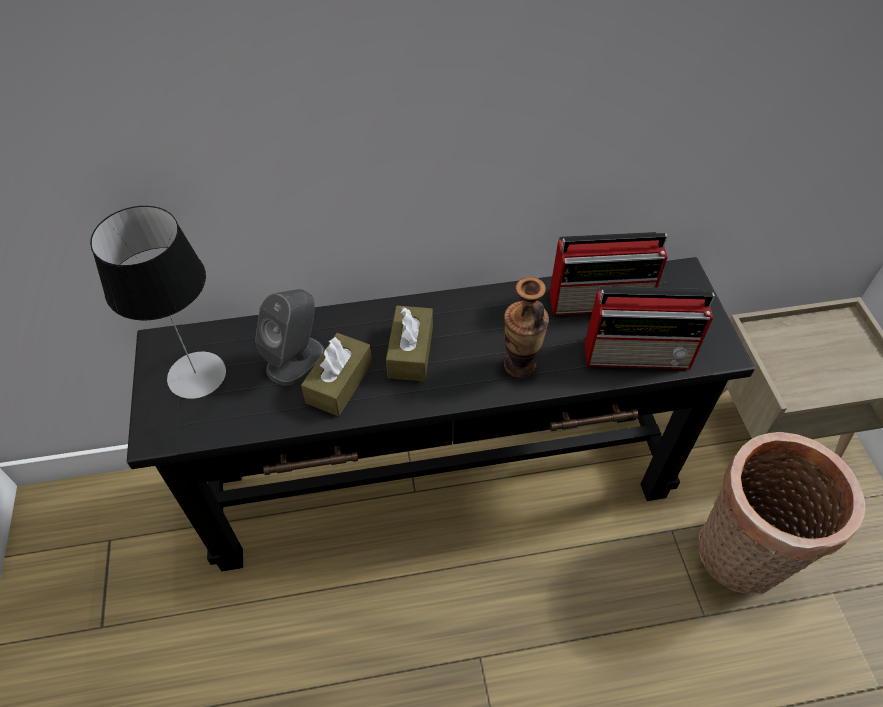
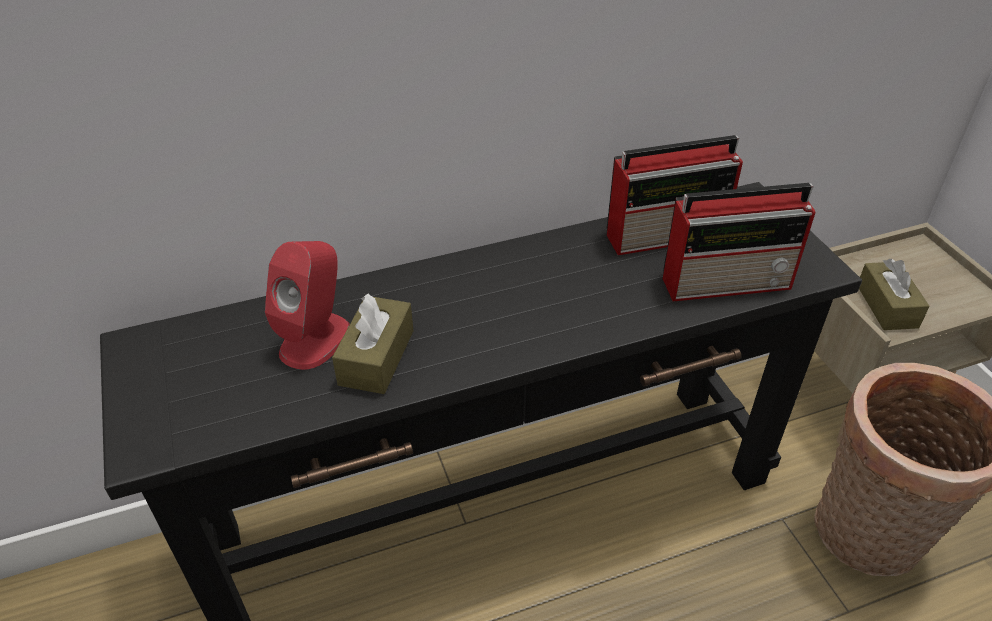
camera: 10 degrees left, 10 degrees down
table lamp [90,206,226,399] -> none
grey speaker [255,289,325,386] -> red speaker [265,241,350,370]
brown tissue box [386,306,433,381] -> brown tissue box moved to [859,259,930,330]
vase [504,277,549,378] -> none

